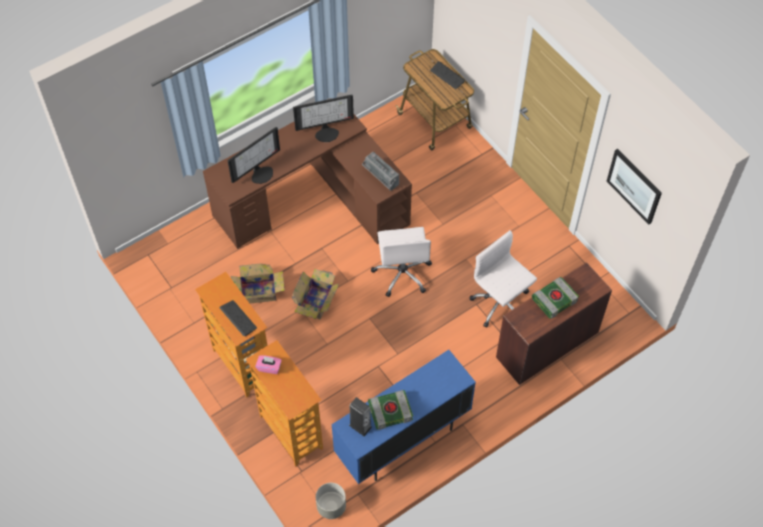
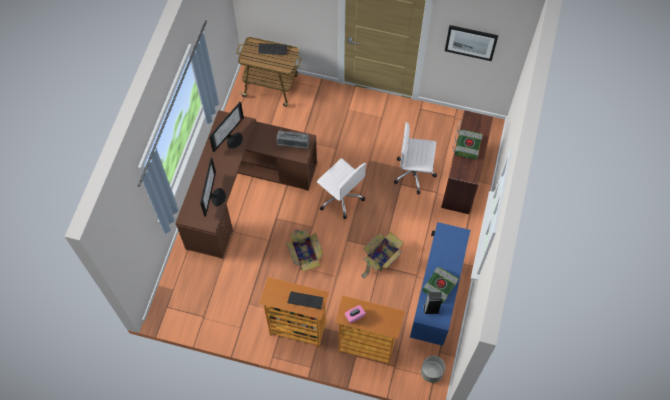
camera: 40 degrees left, 5 degrees up
cardboard box [231,264,285,303] -> cardboard box moved to [361,232,404,278]

